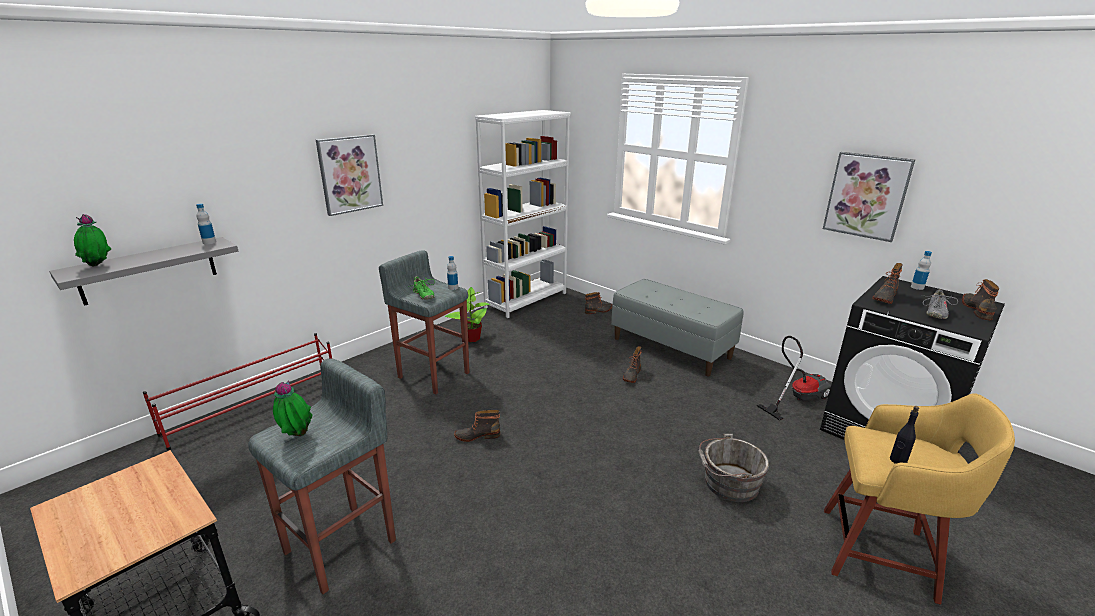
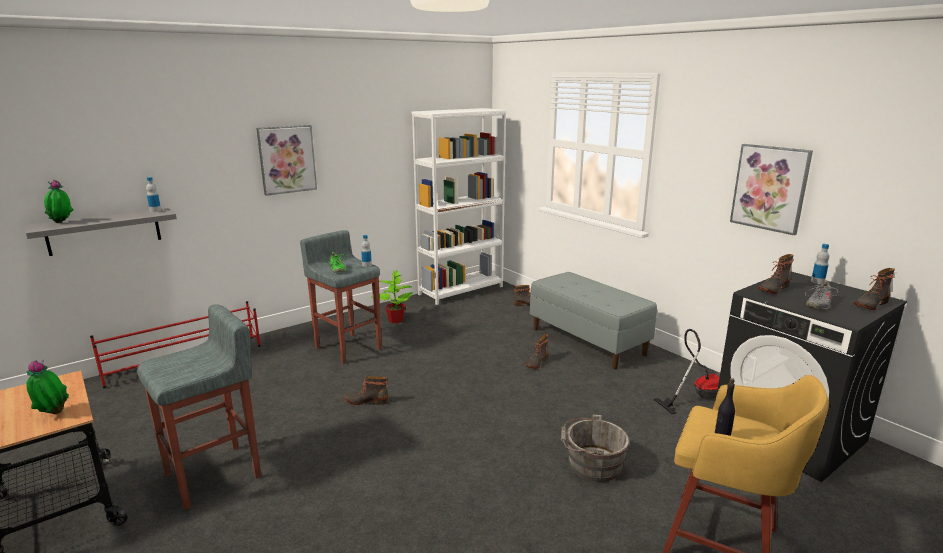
camera: 10 degrees right, 5 degrees down
potted plant [273,380,312,436] -> potted plant moved to [26,360,69,414]
boot [962,279,999,320] -> boot turned 150 degrees counterclockwise [853,268,895,310]

